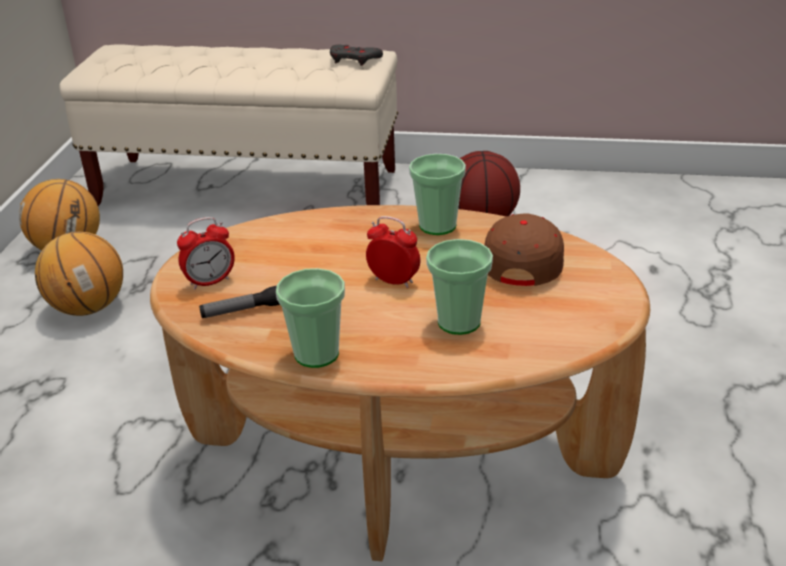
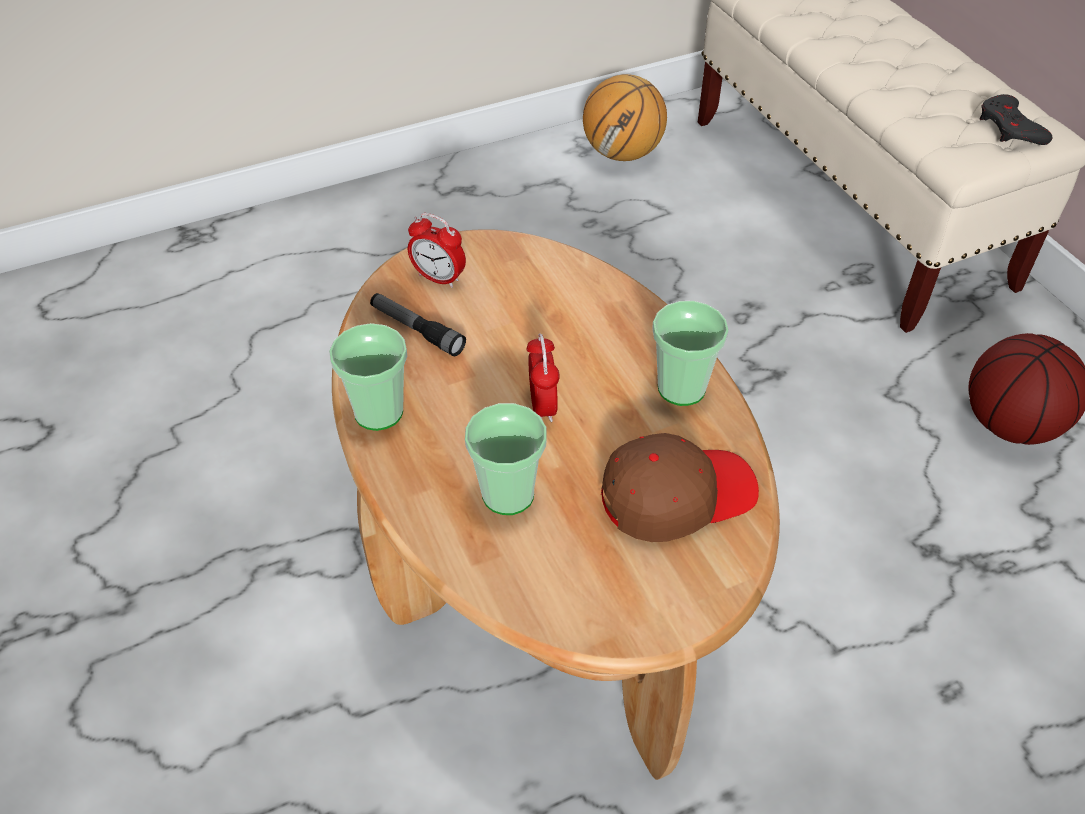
camera: 55 degrees right, 15 degrees up
basketball [35,232,123,316] -> none

